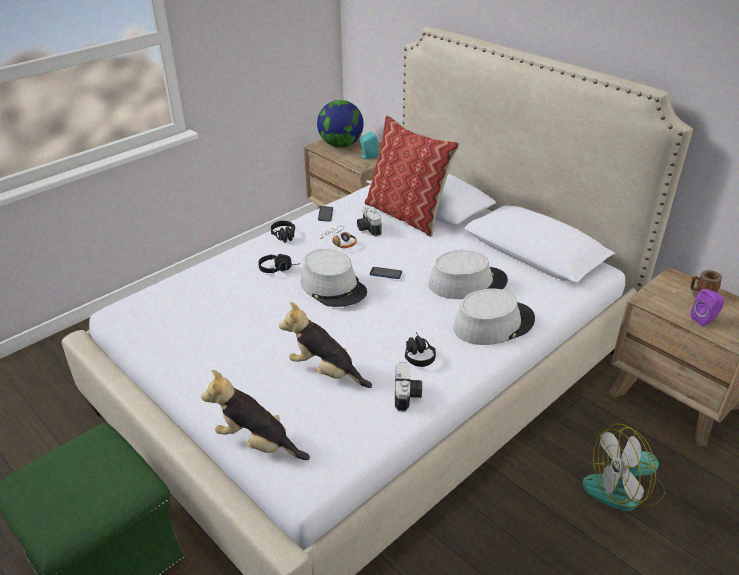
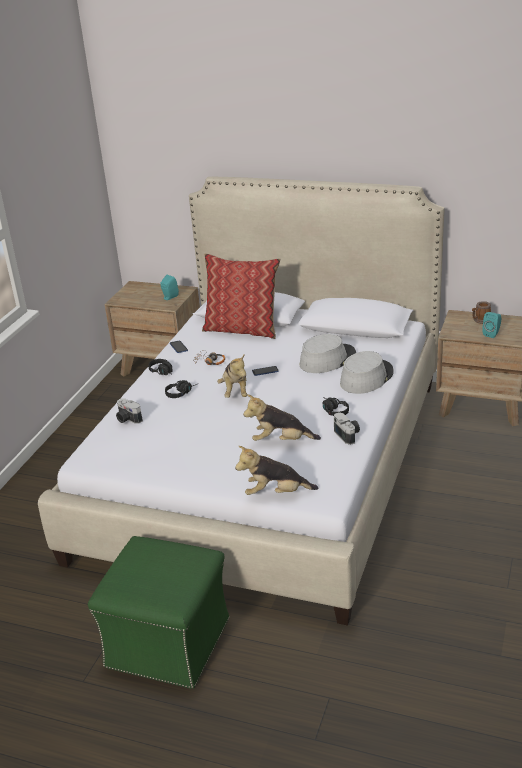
camera: 25 degrees left, 5 degrees down
grey hat [300,249,367,307] -> plush toy [217,355,247,398]
globe [317,100,364,148] -> none
camera [357,206,382,237] -> camera moved to [116,398,143,424]
fan [582,424,665,511] -> none
purple speaker [691,289,725,326] -> turquoise speaker [482,312,501,338]

